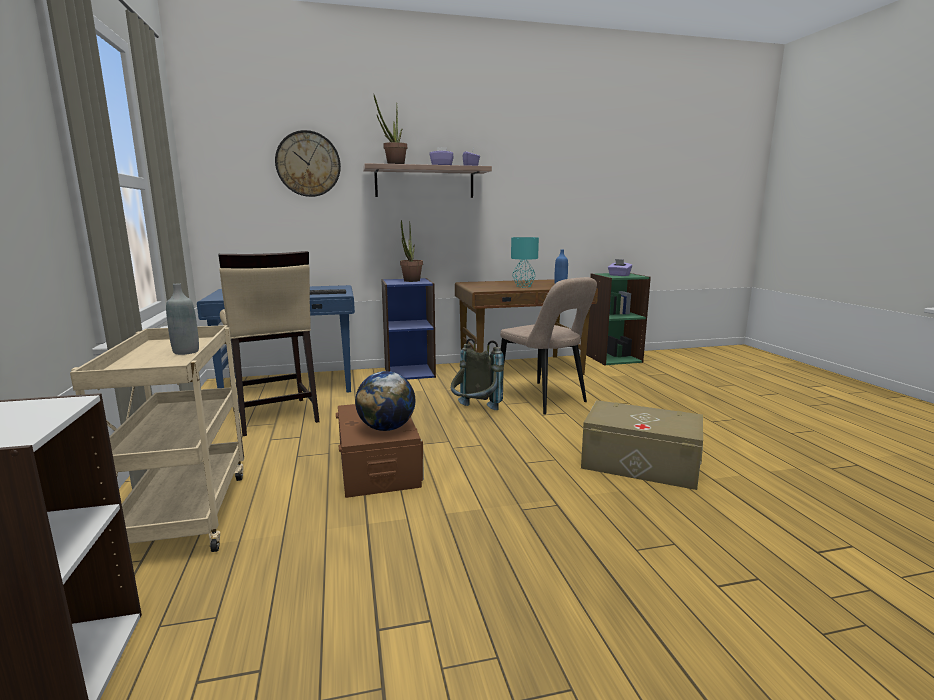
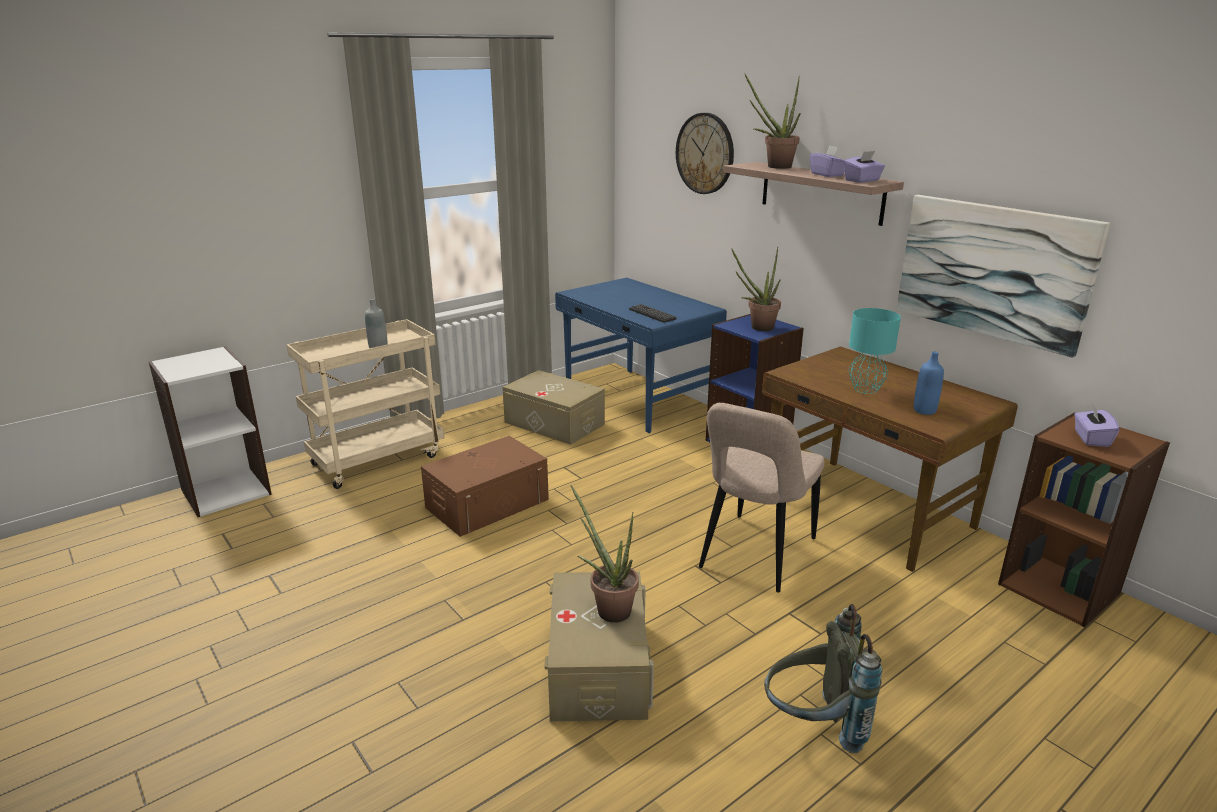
camera: 65 degrees right, 10 degrees up
beige stool [218,251,319,436] -> beige storage box [503,370,605,445]
globe [355,371,415,431] -> none
grey backpack [451,338,504,410] -> grey backpack moved to [764,604,882,753]
green bookcase [586,273,651,365] -> brown bookcase [998,412,1170,627]
none -> potted plant [570,485,639,623]
none -> picture [896,195,1110,358]

